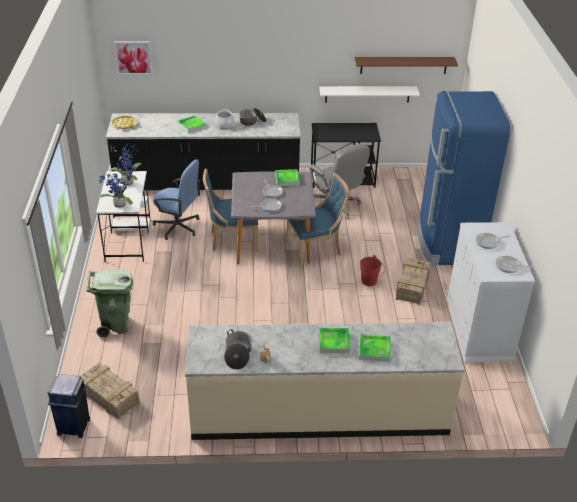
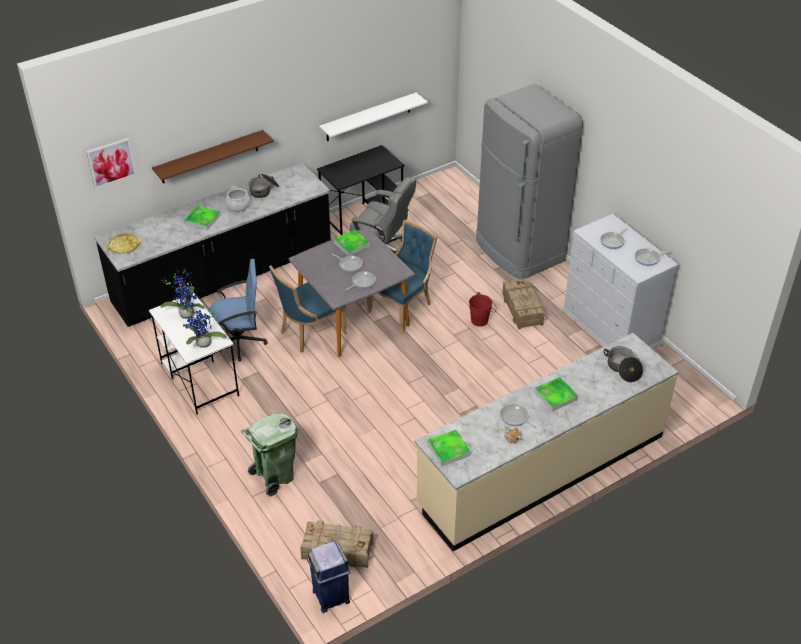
camera: 30 degrees left, 5 degrees up
cooking pot [224,329,252,370] -> cooking pot moved to [604,346,643,382]
brown shelf [355,57,458,74] -> brown shelf moved to [152,130,274,183]
tray [359,334,390,362] -> tray moved to [427,430,471,467]
blue fridge [418,91,510,265] -> grey fridge [476,84,583,279]
none -> frying pan [500,404,538,429]

